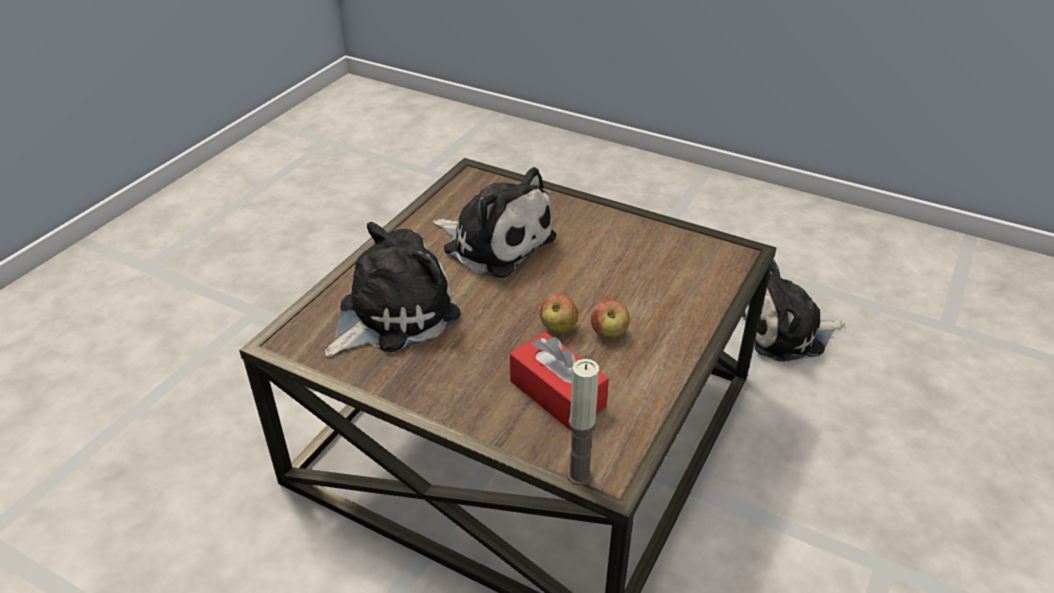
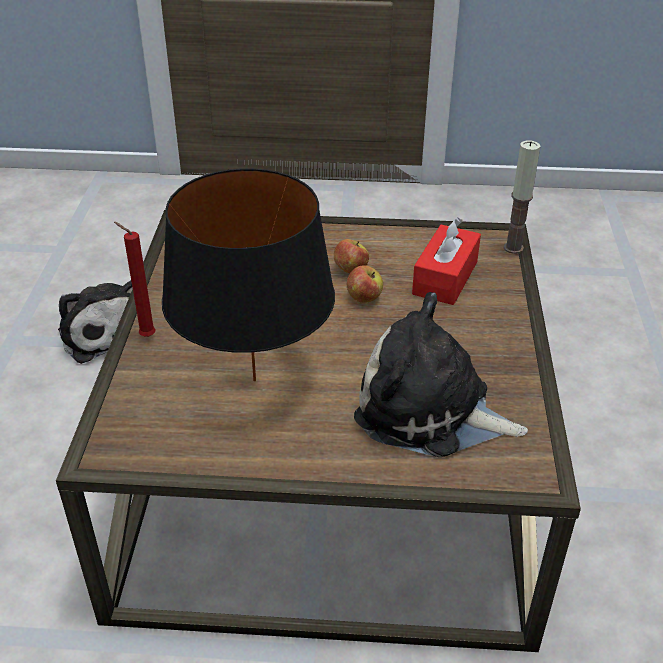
camera: 115 degrees left, 0 degrees up
plush toy [432,167,556,278] -> black table lamp [162,168,335,381]
none -> red candle [114,222,156,337]

